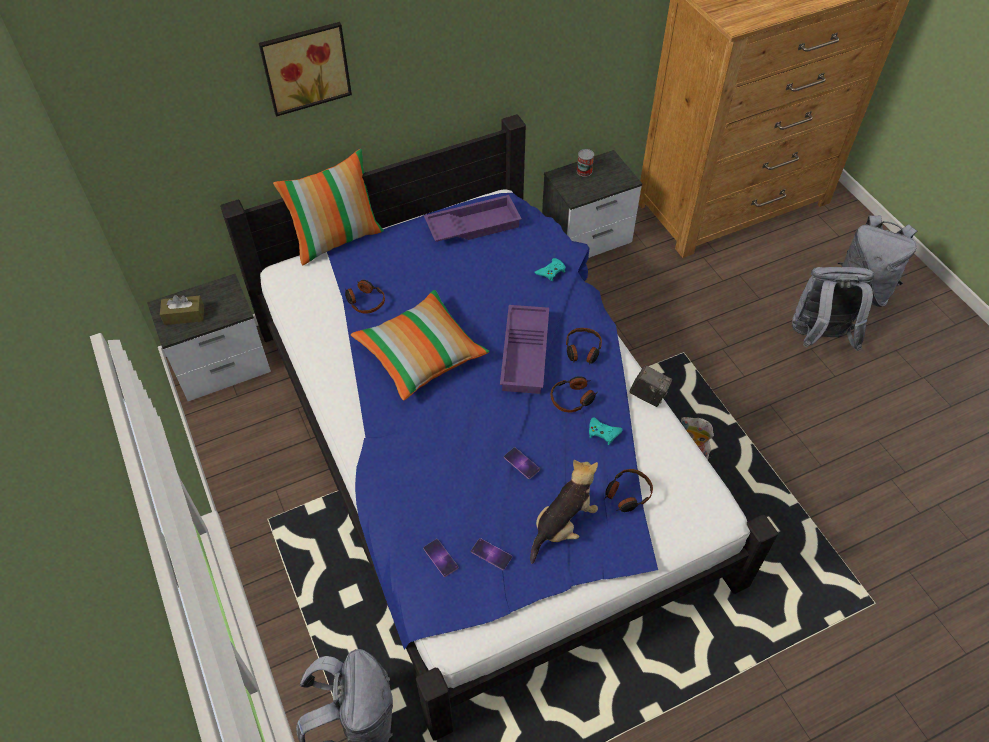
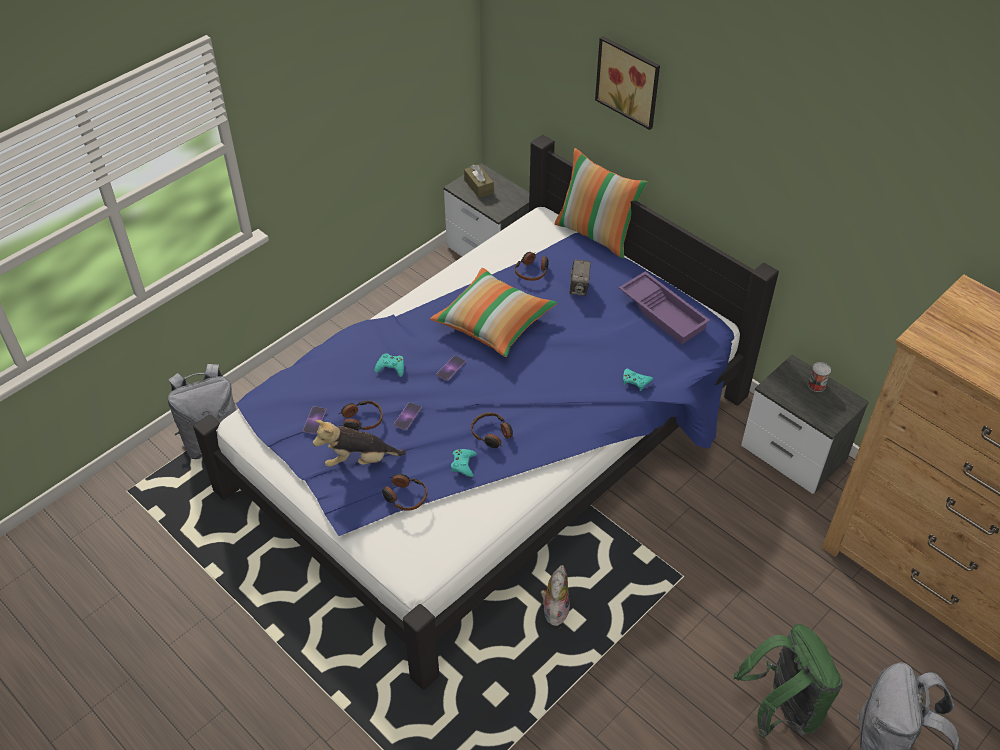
camera: 70 degrees right, 5 degrees down
phone [423,539,459,577] -> phone moved to [437,355,466,381]
purple tray [500,305,549,394] -> none
plush toy [530,460,598,564] -> plush toy turned 150 degrees clockwise [313,420,406,467]
headphones [566,328,602,364] -> headphones moved to [339,401,383,430]
camera [629,365,672,407] -> camera moved to [570,259,591,296]
grey backpack [792,267,874,351] -> green backpack [734,624,843,739]
none -> turquoise game controller [375,353,404,377]

